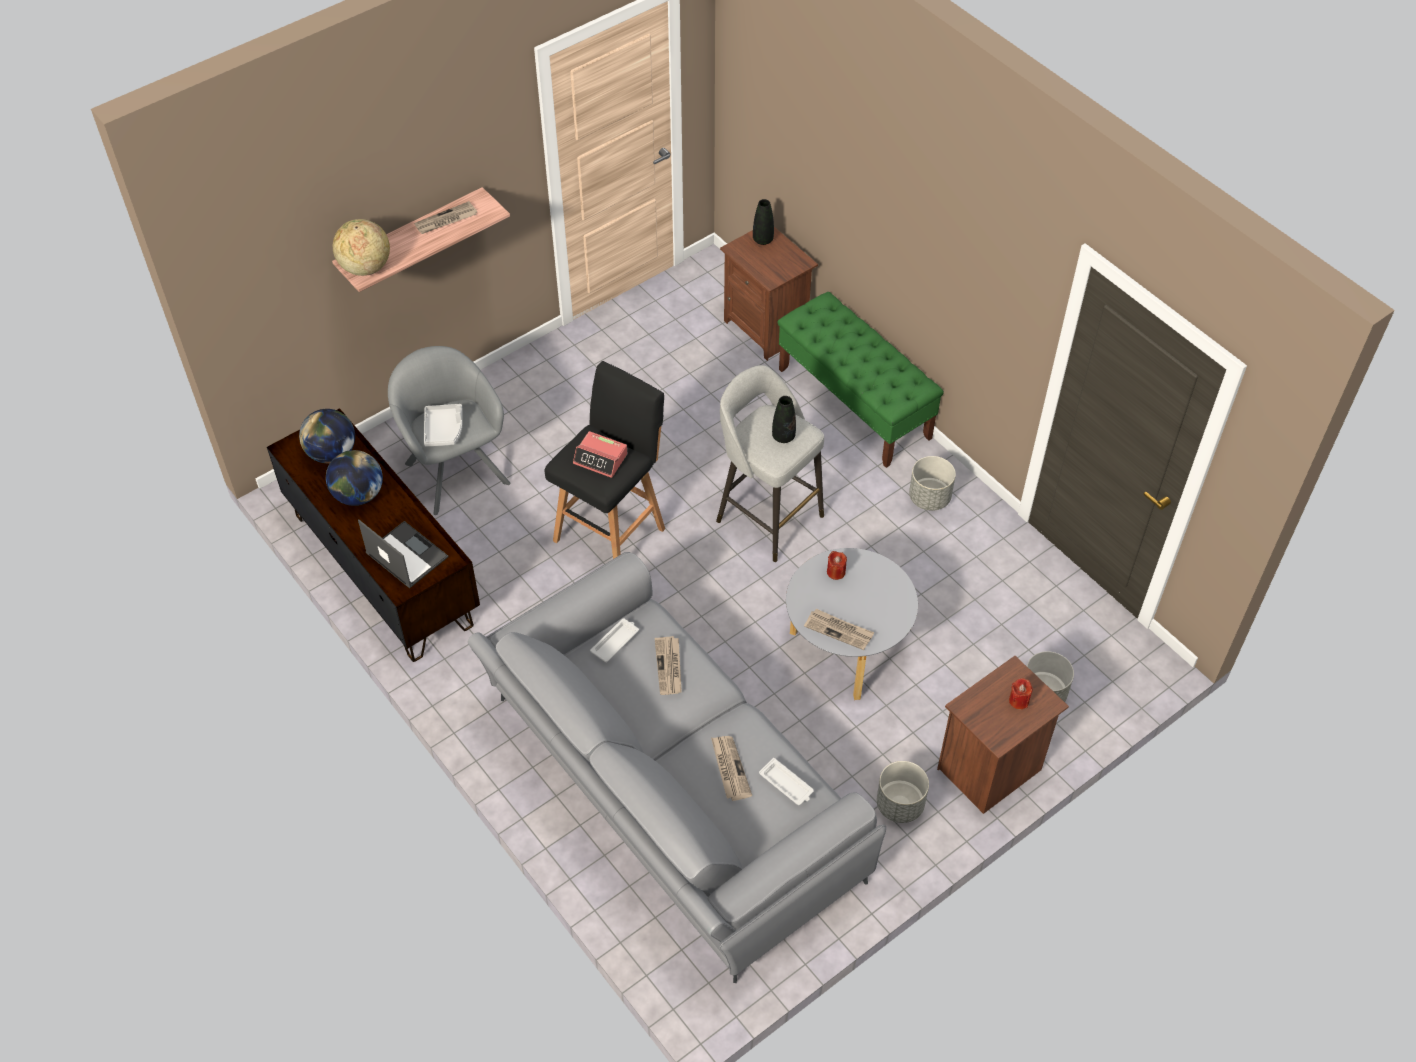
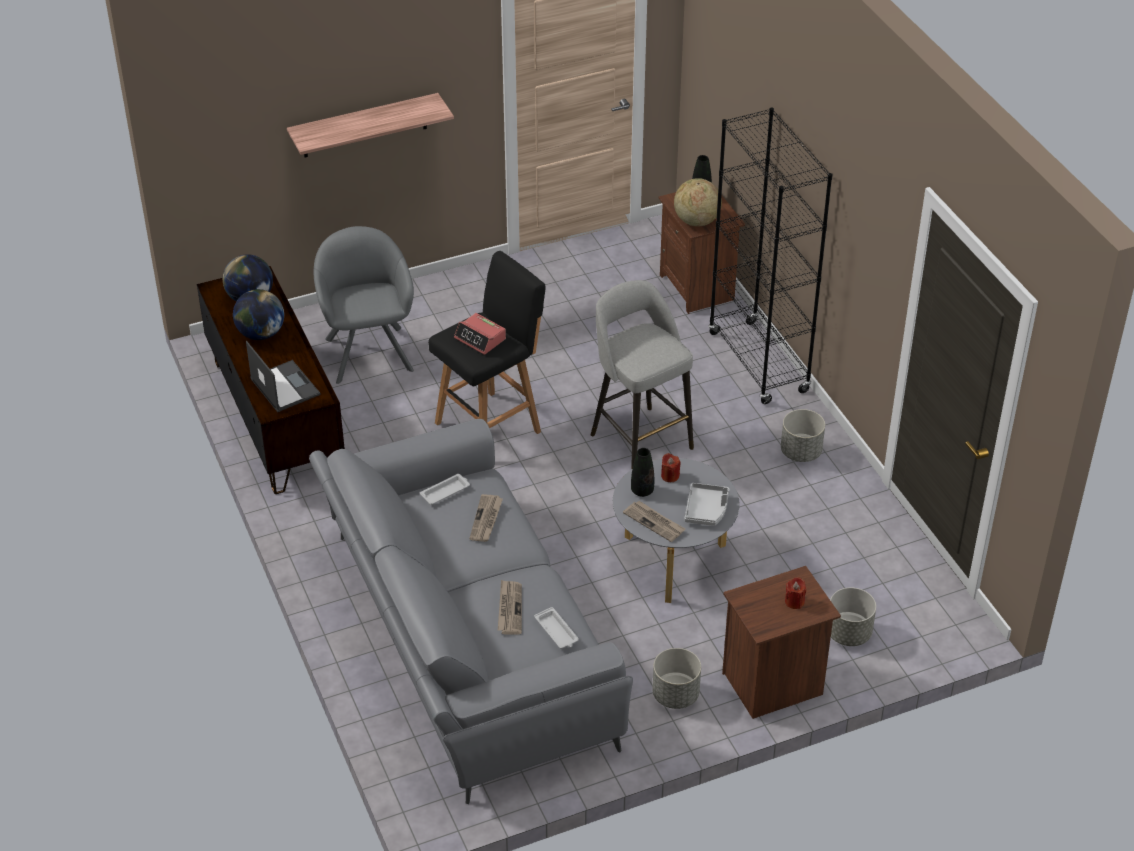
camera: 15 degrees right, 10 degrees down
globe [333,219,390,276] -> globe moved to [674,178,722,226]
newspaper [414,201,477,234] -> none
grey tray [424,404,462,446] -> grey tray moved to [685,483,729,526]
black vase [772,396,796,443] -> black vase moved to [631,448,654,497]
green bench [778,292,944,468] -> black bookcase [708,107,833,404]

